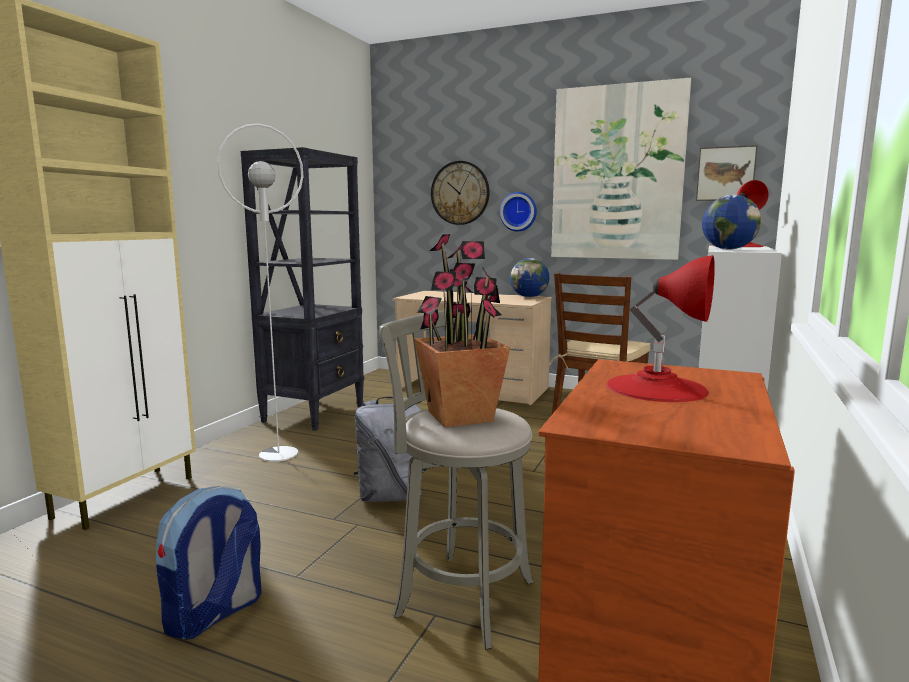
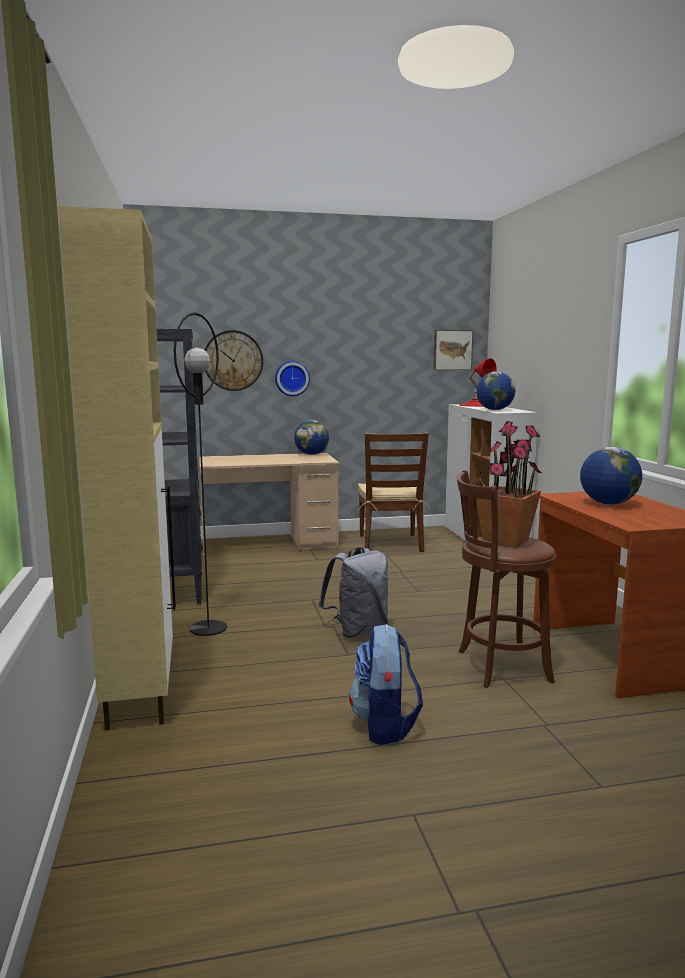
camera: 35 degrees left, 0 degrees up
white floor lamp [217,124,303,462] -> black floor lamp [174,312,227,636]
grey stool [379,309,534,650] -> brown stool [457,470,556,688]
picture [551,78,691,260] -> none
red table lamp [606,255,715,402] -> globe [580,447,642,505]

